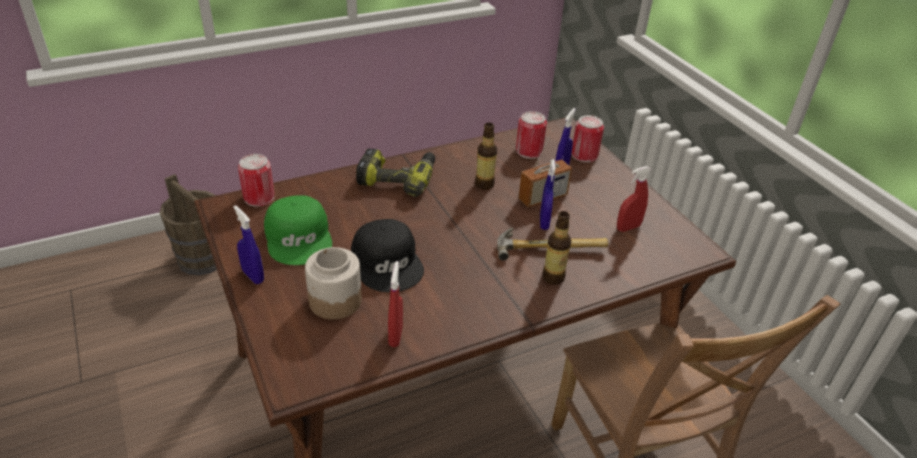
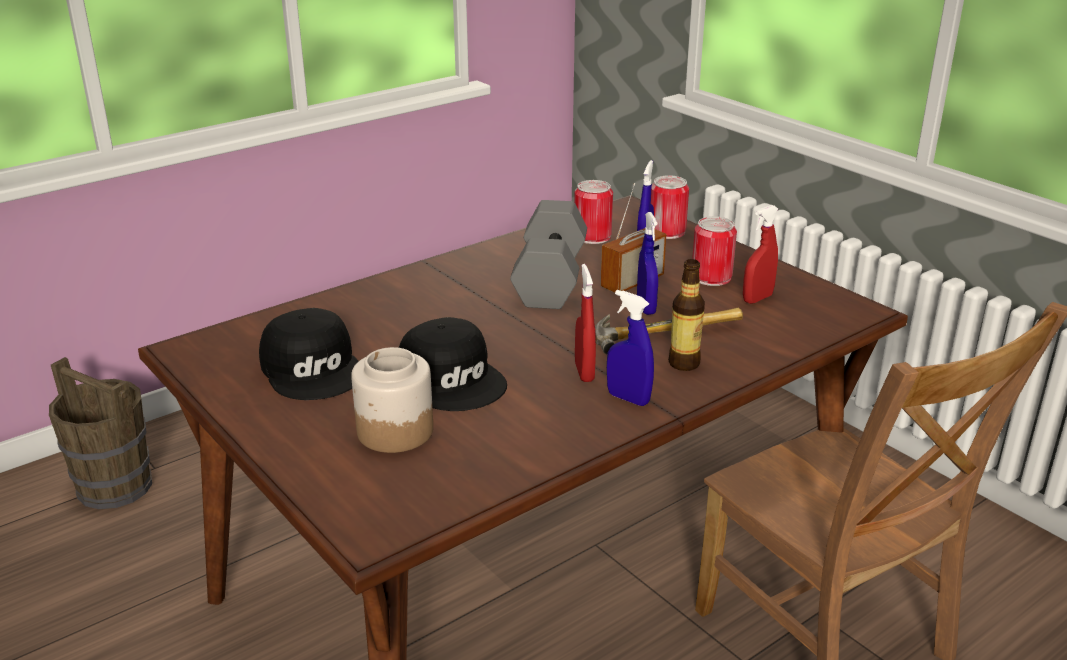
camera: 10 degrees left, 10 degrees down
blue spray bottle [233,205,264,284] -> blue spray bottle moved to [607,290,654,406]
can [238,154,275,207] -> can moved to [692,216,737,286]
green cap [264,195,332,265] -> black cap [259,308,359,400]
power drill [356,149,435,197] -> none
red spray bottle [388,261,403,347] -> red spray bottle moved to [575,264,596,382]
bottle [475,122,497,190] -> grey dumbbell [510,200,587,309]

